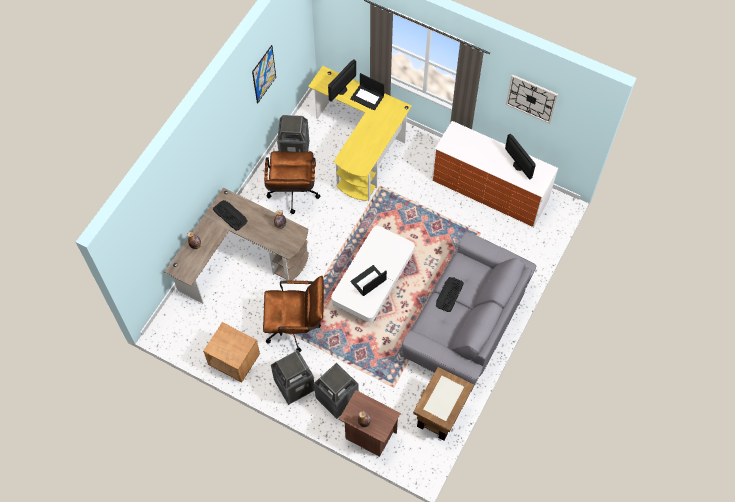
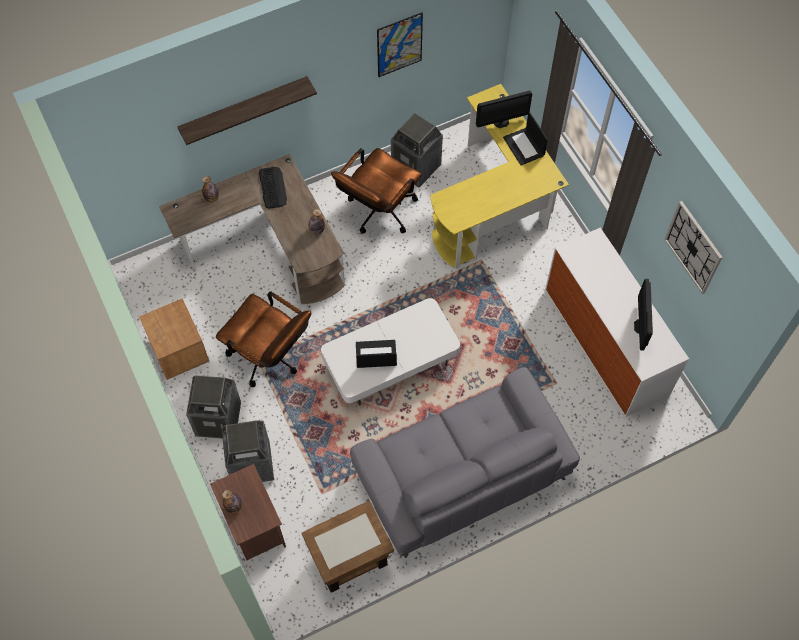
camera: 35 degrees right, 0 degrees up
keyboard [436,277,464,312] -> none
none -> shelf [177,76,317,145]

